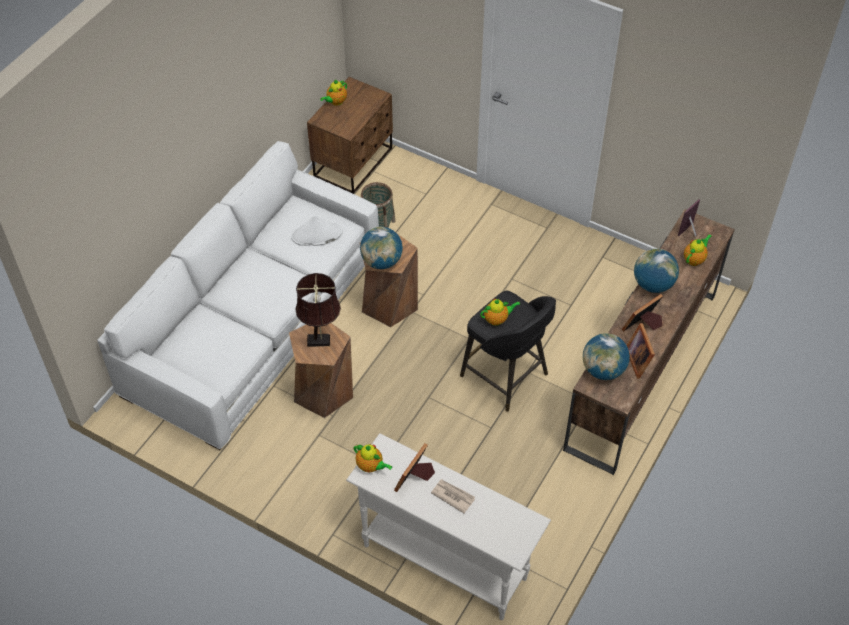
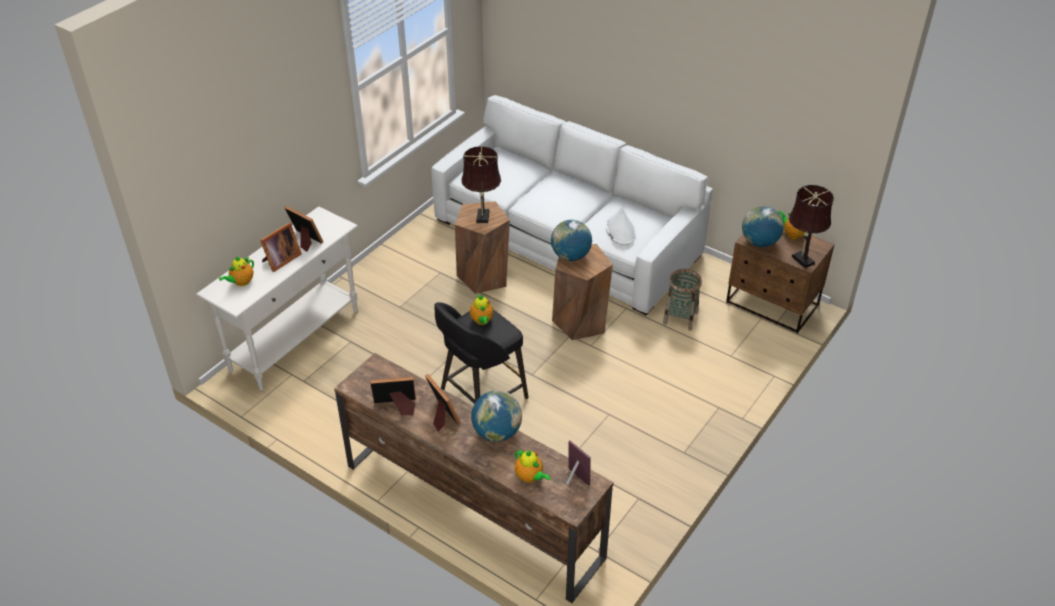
camera: 95 degrees right, 10 degrees down
teapot [354,444,392,472] -> teapot moved to [219,256,254,286]
newspaper [431,480,475,513] -> picture frame [260,223,302,272]
globe [583,333,630,380] -> globe moved to [742,206,784,247]
none -> brown table lamp [789,185,834,268]

